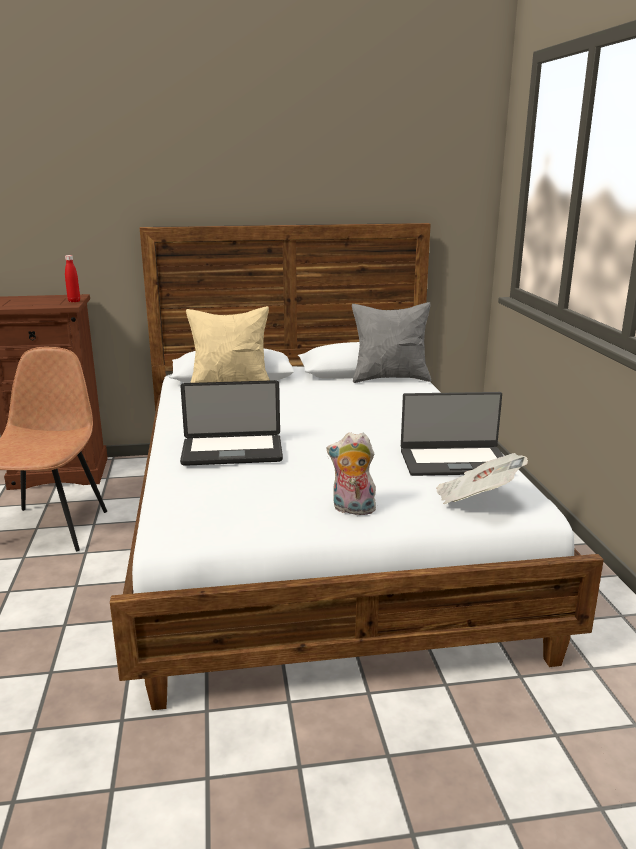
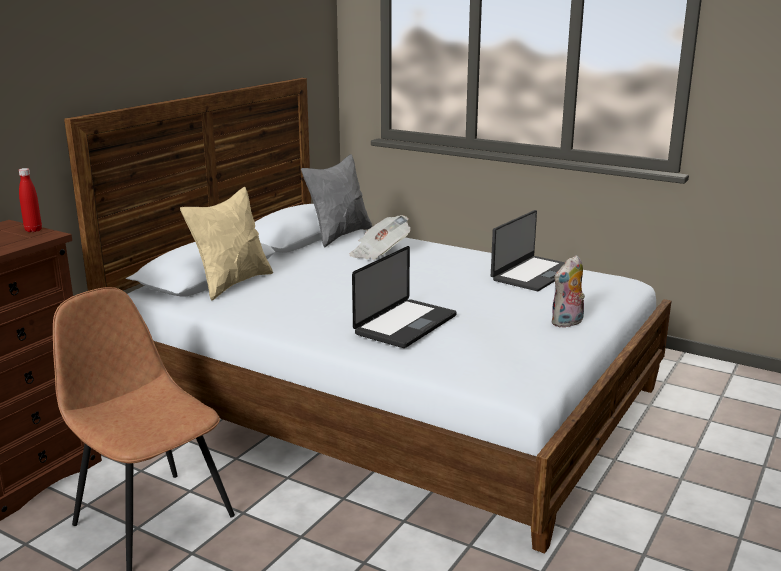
camera: 50 degrees left, 0 degrees up
newspaper [436,453,528,504] -> newspaper moved to [350,215,411,260]

